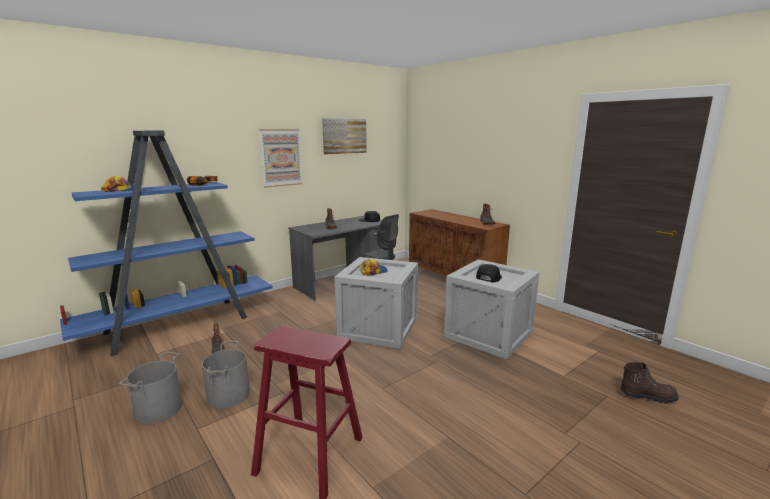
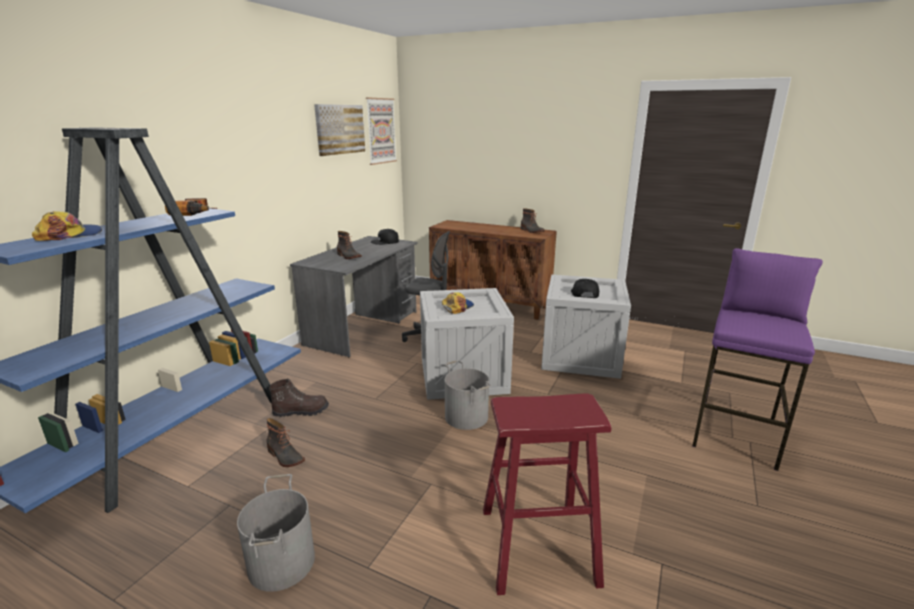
camera: 25 degrees left, 5 degrees up
grey bucket [202,341,250,409] -> grey bucket moved to [444,360,492,430]
picture [260,129,303,188] -> picture moved to [366,97,397,165]
brown boot [620,362,679,404] -> brown boot moved to [269,378,329,417]
none -> purple stool [692,248,823,471]

